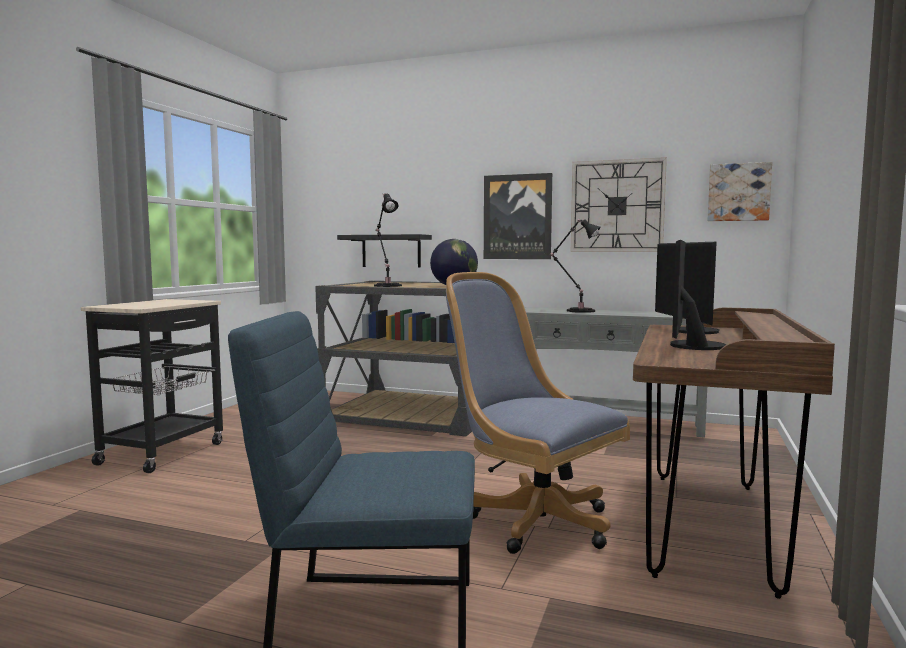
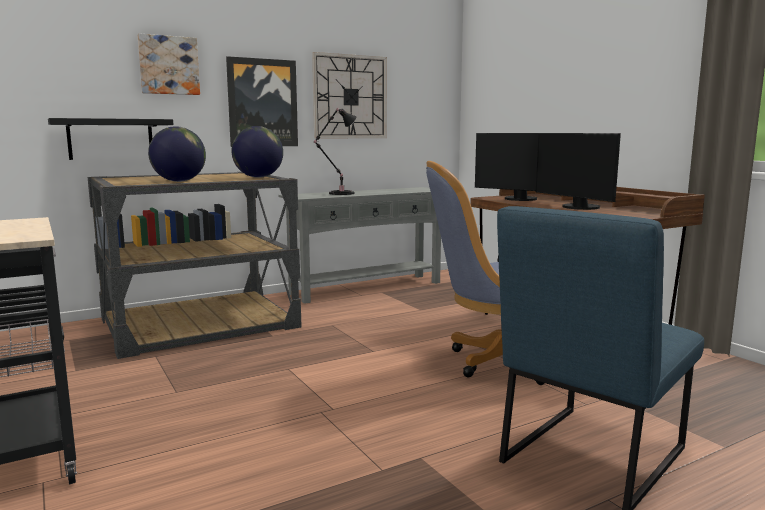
camera: 50 degrees left, 5 degrees up
black table lamp [374,193,402,287] -> globe [148,127,206,182]
picture [708,162,772,221] -> picture moved to [137,33,200,95]

